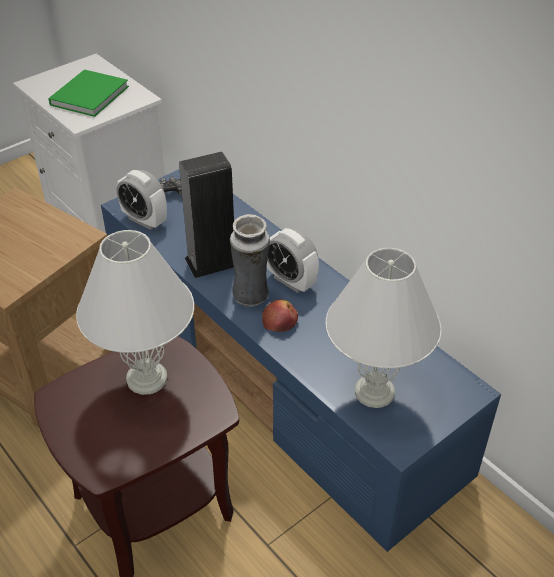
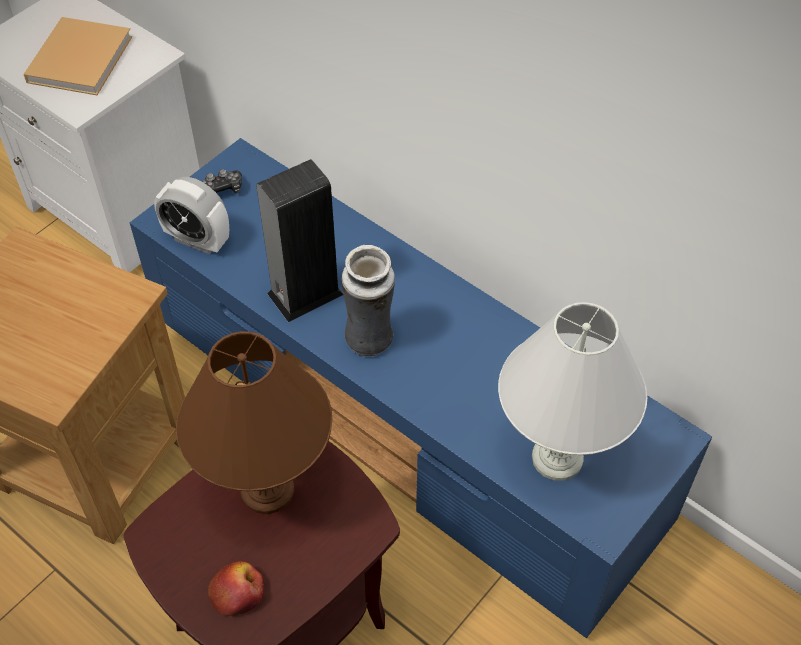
camera: 10 degrees left, 10 degrees up
green book [48,69,129,117] -> beige book [24,17,132,95]
white table lamp [76,230,194,395] -> brown table lamp [176,331,332,514]
apple [262,300,298,332] -> apple moved to [208,561,264,616]
alarm clock [267,228,319,293] -> none

